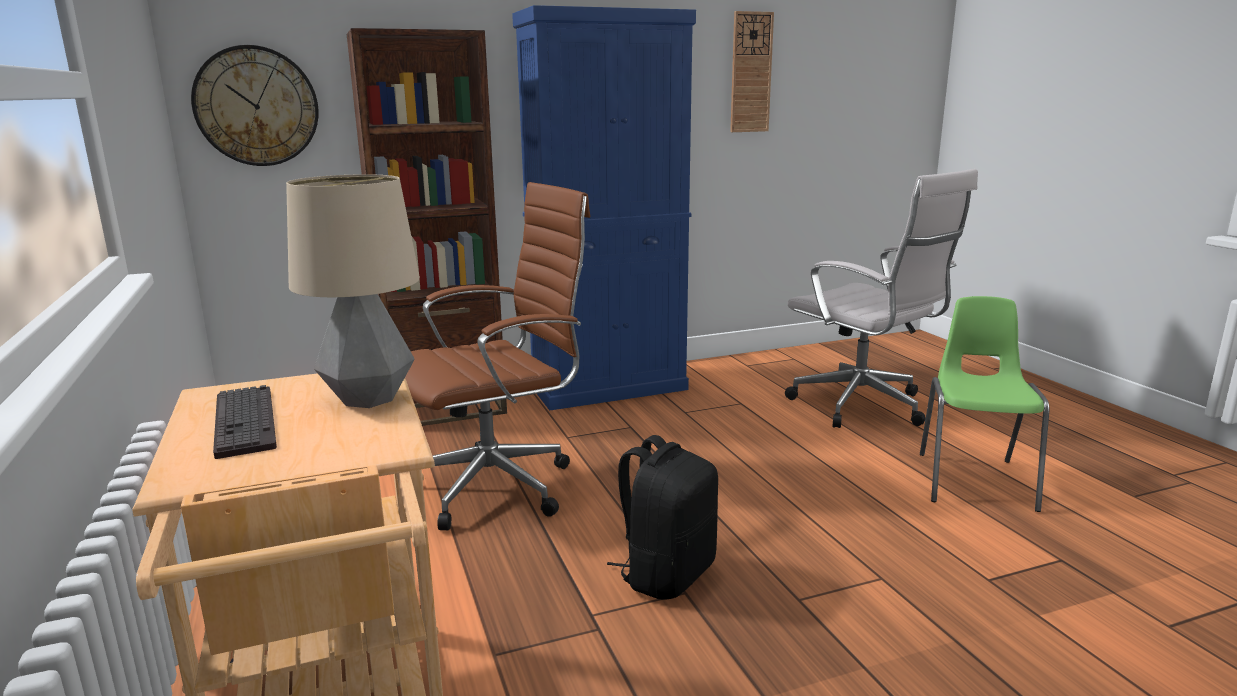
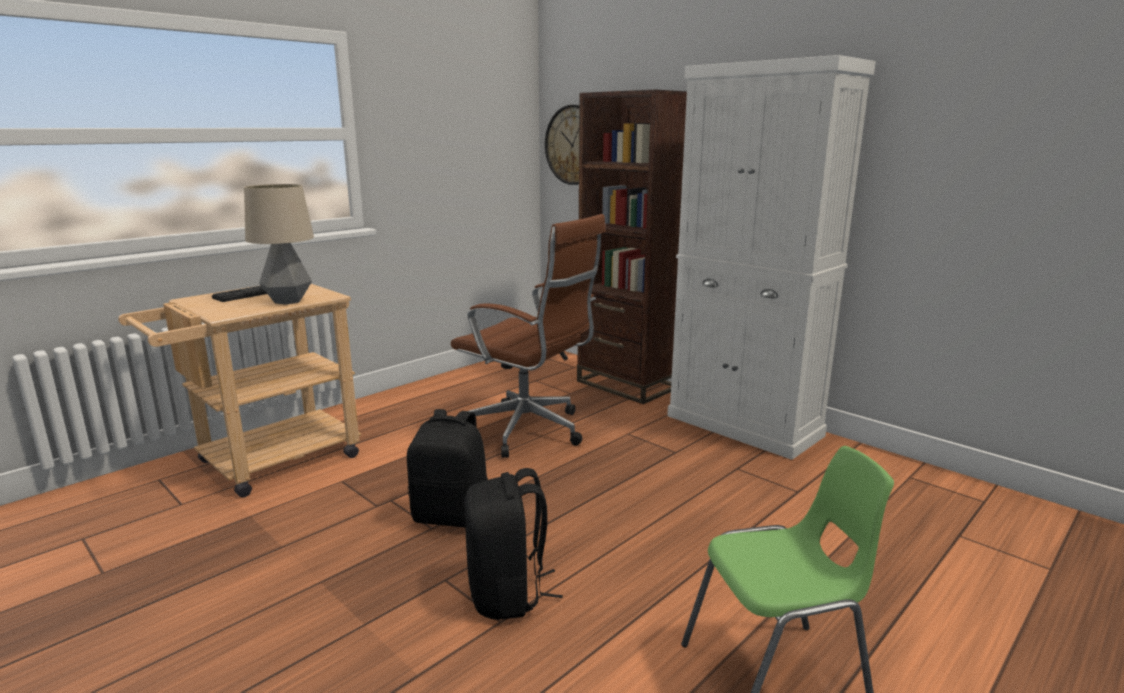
camera: 65 degrees right, 0 degrees up
blue cabinet [512,5,696,411] -> white cabinet [667,55,876,460]
wall clock [730,11,774,132] -> none
white office chair [785,169,978,428] -> none
none -> black backpack [465,468,563,620]

